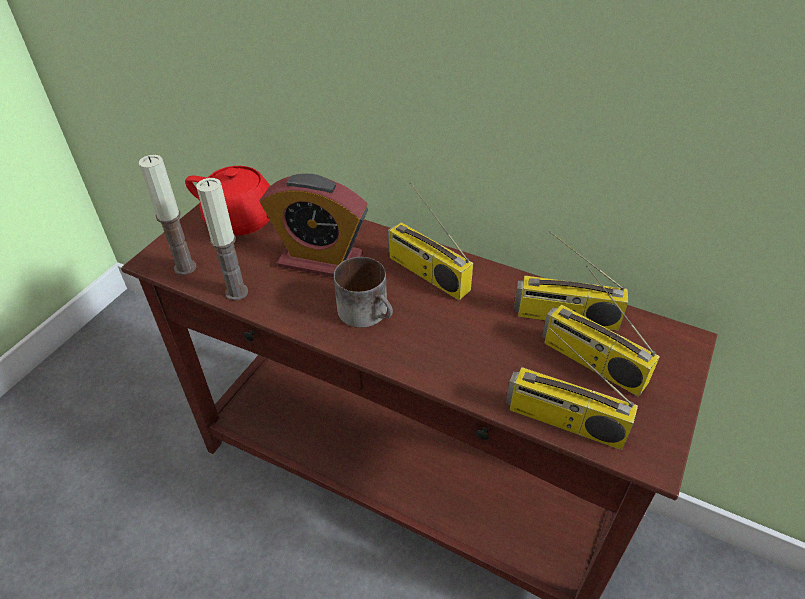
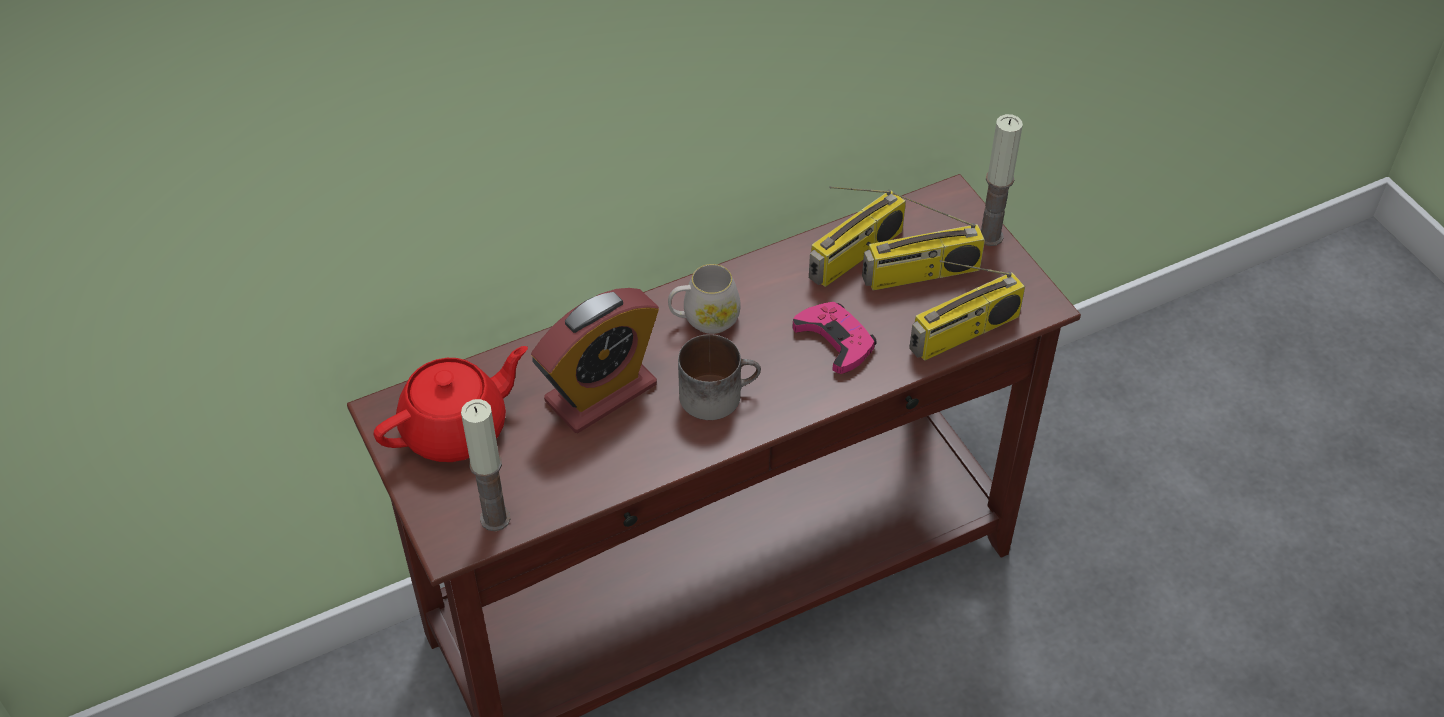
camera: 55 degrees left, 5 degrees up
candle [196,178,248,300] -> candle moved to [980,114,1023,246]
radio [388,182,473,300] -> white mug [668,264,741,334]
none -> pink game controller [792,302,877,374]

